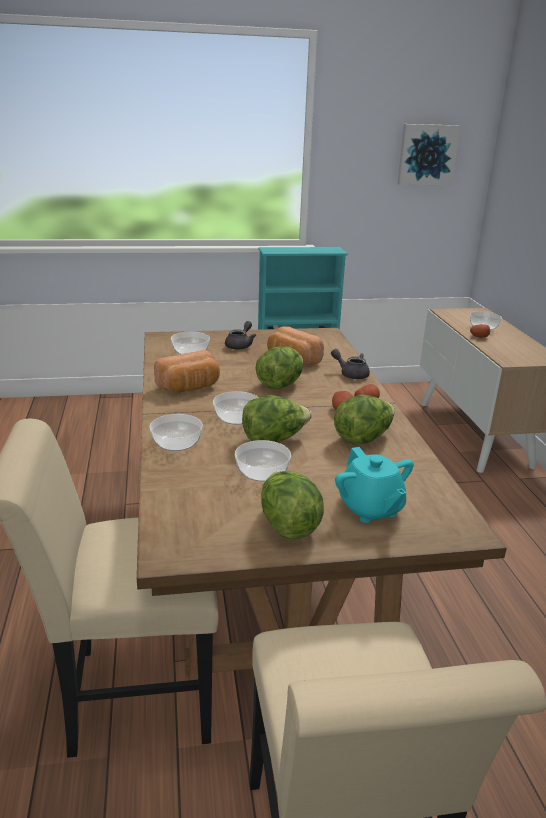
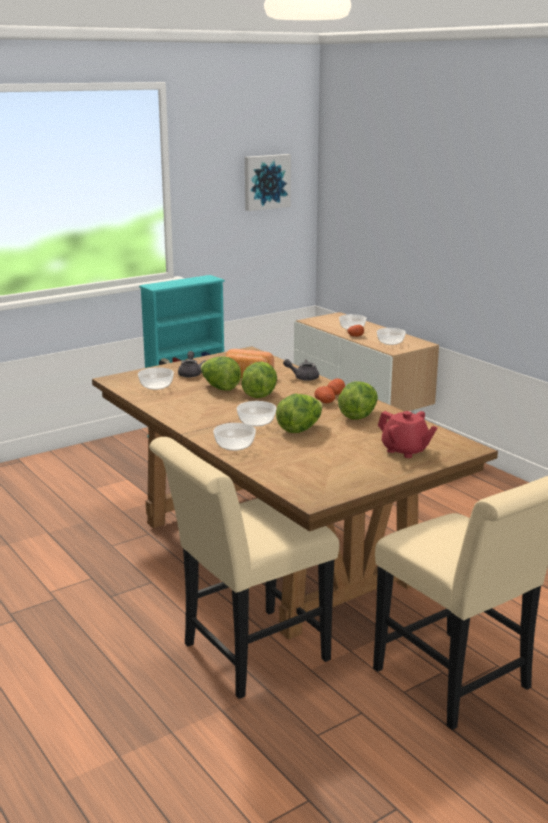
camera: 25 degrees left, 5 degrees down
bread [154,350,220,393] -> none
bowl [235,440,291,482] -> bowl moved to [377,328,406,345]
lettuce [261,471,324,539] -> lettuce moved to [201,356,241,391]
turquoise teapot [335,447,414,523] -> red teapot [378,411,438,458]

